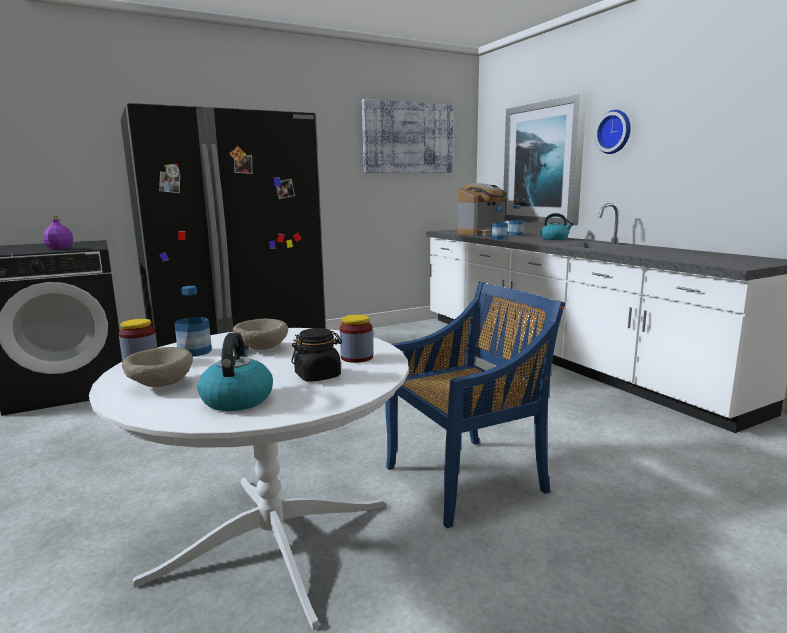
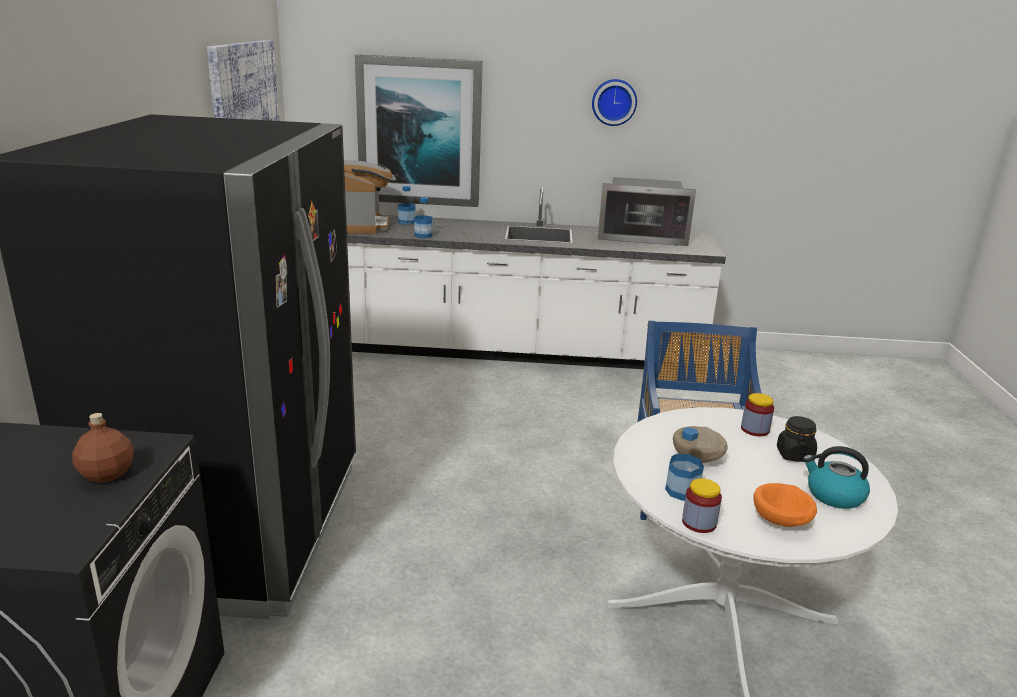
camera: 60 degrees left, 10 degrees up
purple bottle [43,216,73,250] -> brown bottle [72,413,134,483]
beige bowl [122,347,193,387] -> orange bowl [753,483,817,527]
kettle [541,213,573,240] -> none
wall clock [595,110,631,154] -> wall clock moved to [592,79,637,126]
none -> microwave [597,177,696,246]

